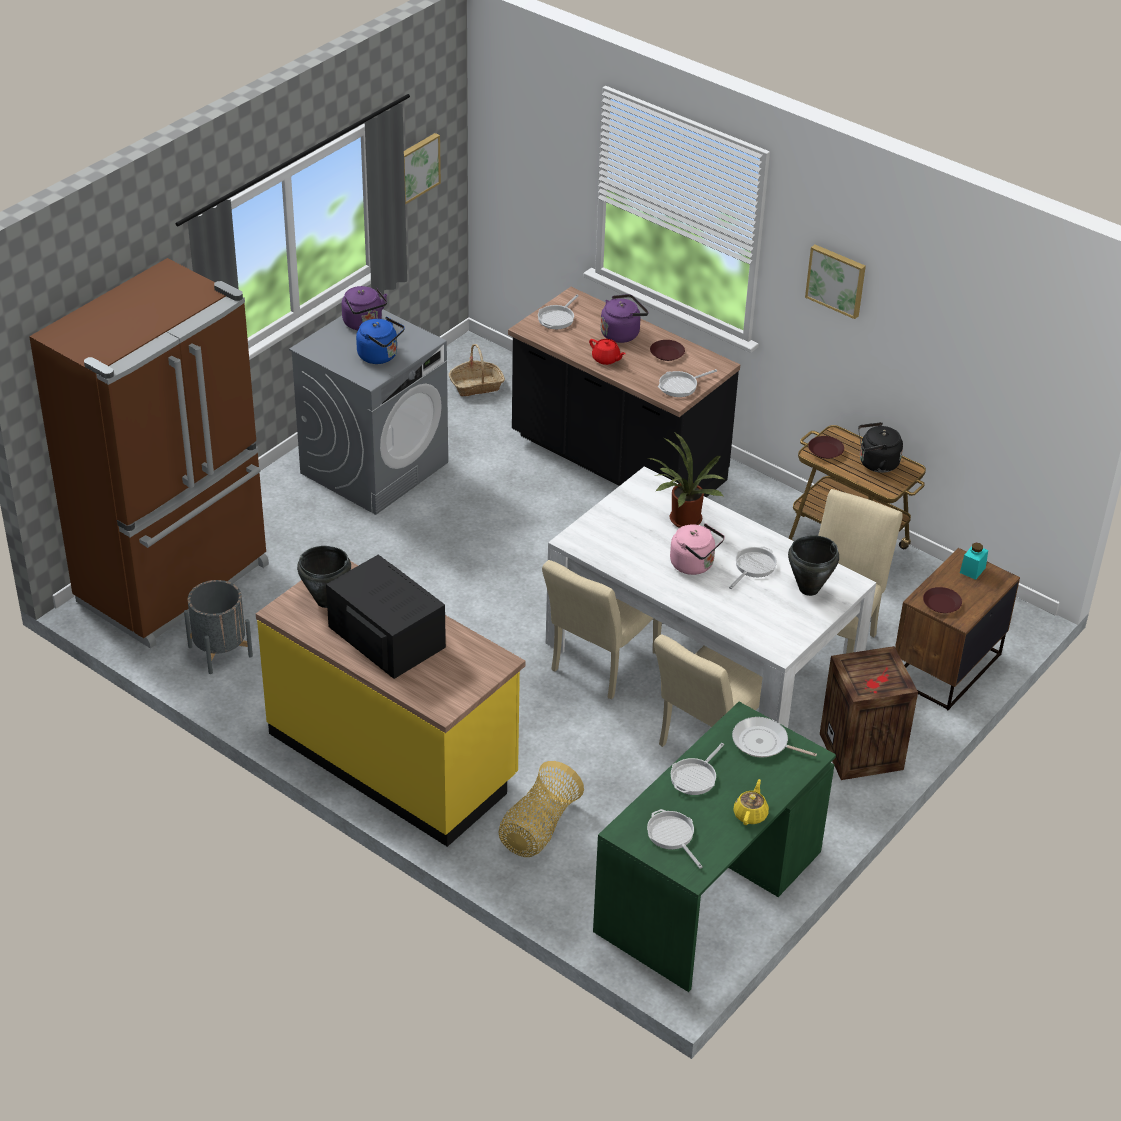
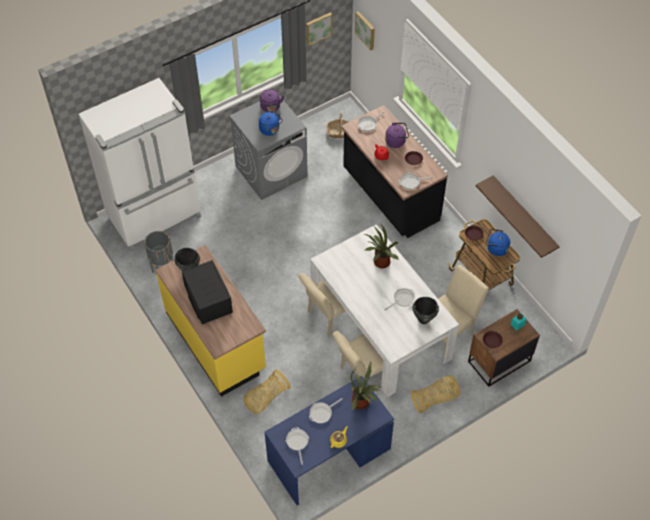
camera: 20 degrees right, 15 degrees up
brown fridge [29,258,269,649] -> white fridge [78,78,201,251]
green desk [593,702,836,992] -> blue desk [265,376,394,505]
pink kettle [670,523,725,575] -> none
frying pan [732,717,817,758] -> potted plant [351,361,382,410]
picture [805,245,866,319] -> picture moved to [355,11,375,50]
crate [820,646,918,780] -> basket [411,376,461,414]
black kettle [858,422,903,473] -> blue kettle [486,229,510,256]
none -> brown shelf [476,175,560,258]

